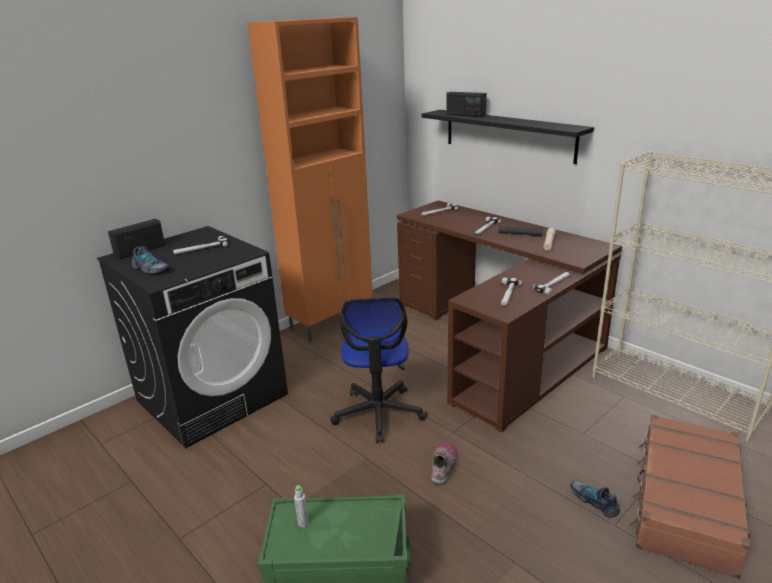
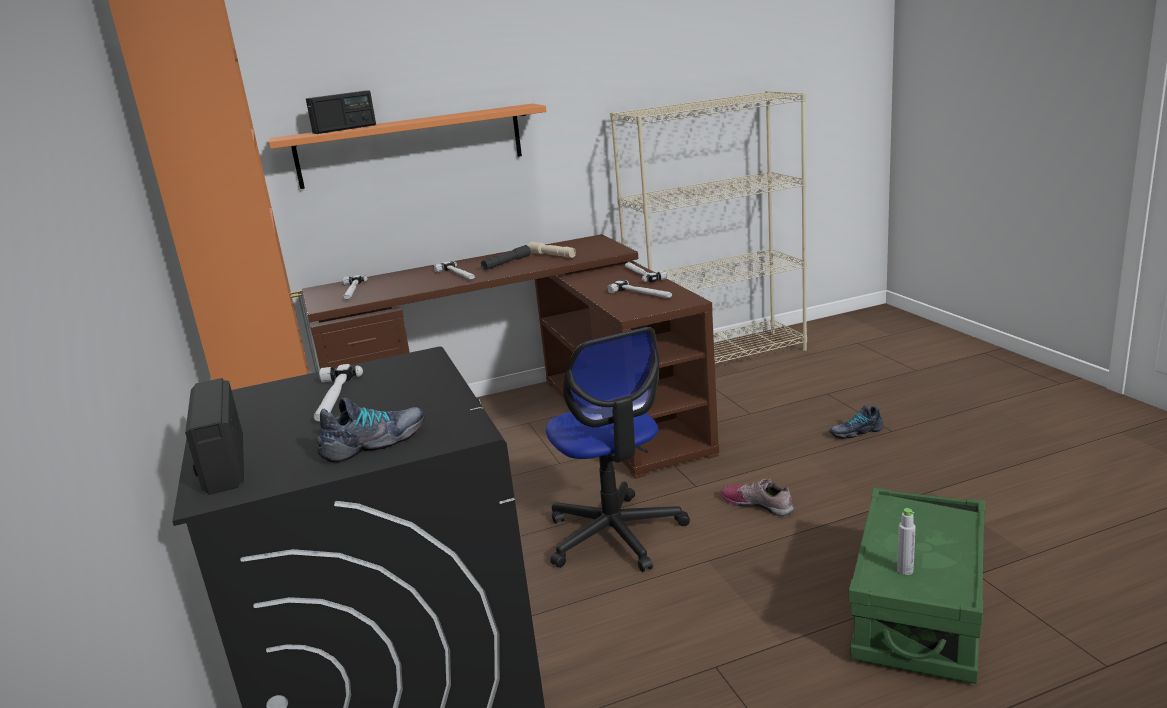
camera: 65 degrees left, 5 degrees down
office chair [330,297,427,443] -> office chair turned 45 degrees clockwise [546,327,690,572]
black shelf [421,110,594,164] -> orange shelf [268,104,546,189]
brown suitcase [629,415,751,579] -> none

